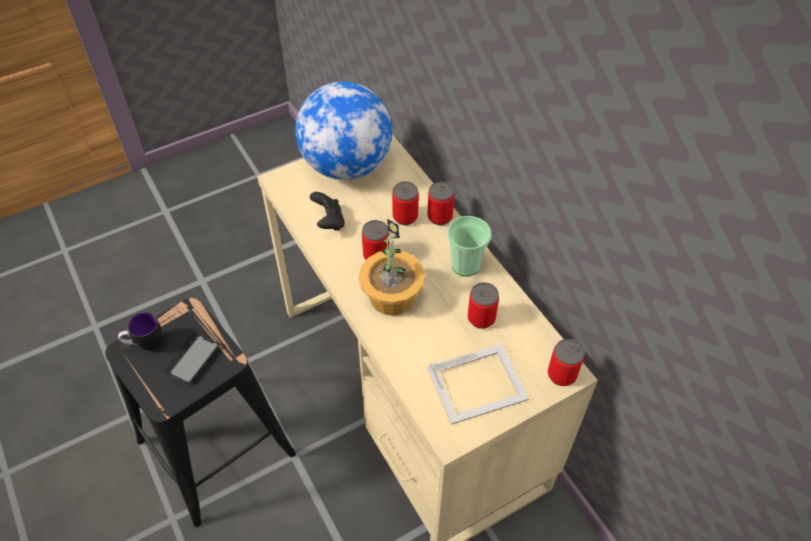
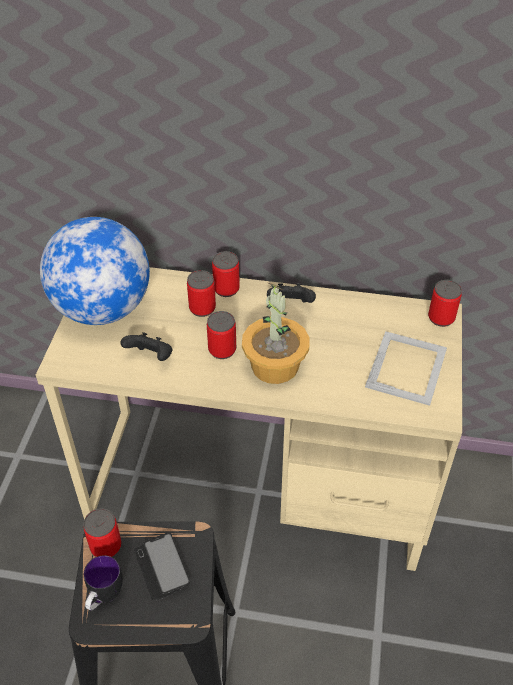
camera: 50 degrees left, 5 degrees down
cup [447,216,491,276] -> black game controller [267,283,316,303]
can [468,282,499,329] -> can moved to [84,508,122,557]

